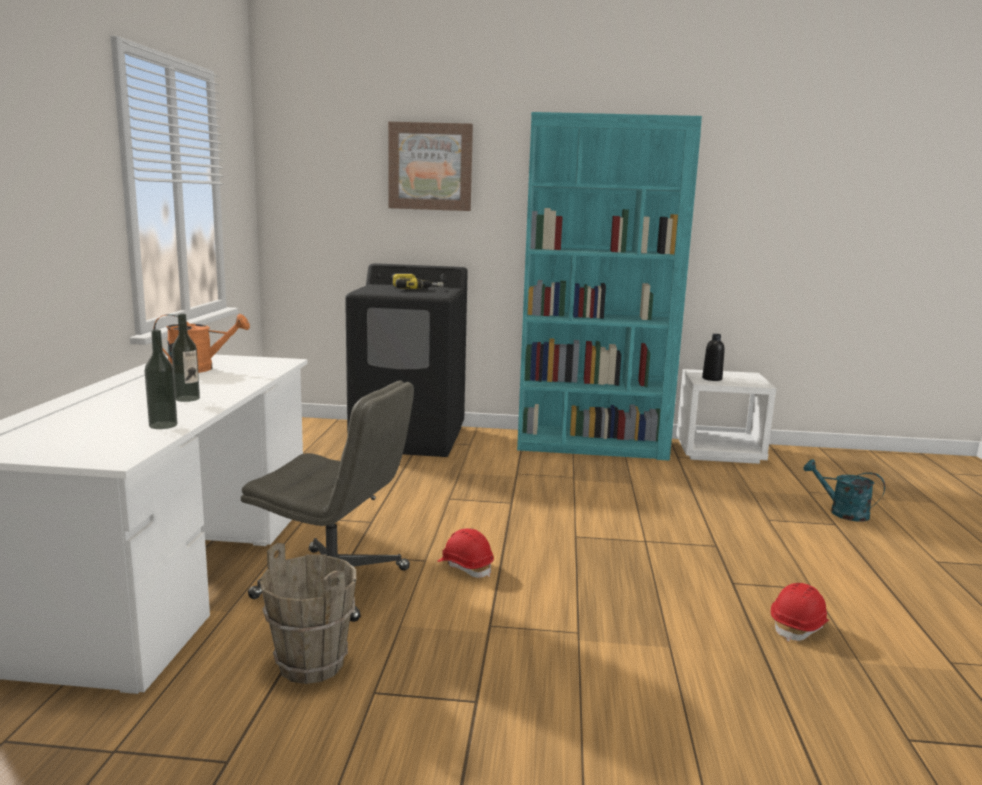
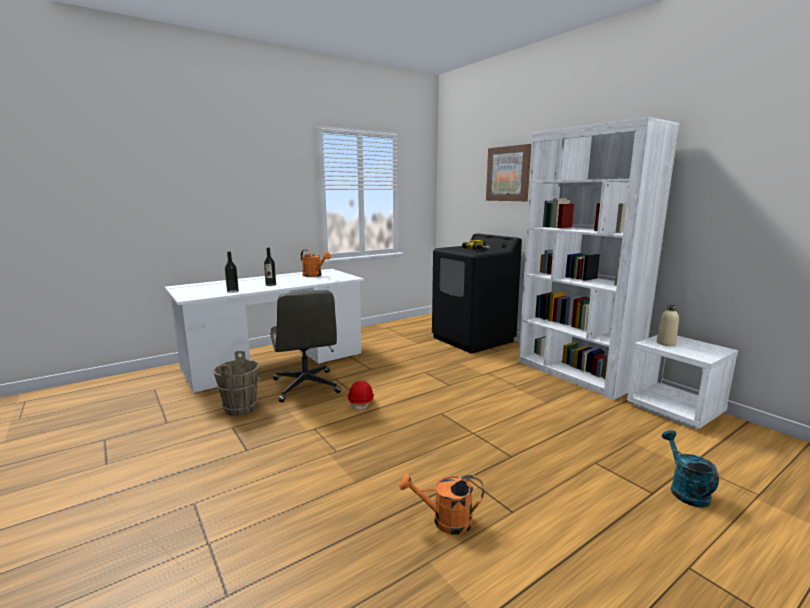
camera: 50 degrees right, 0 degrees up
turquoise bookcase [517,112,702,461] -> white bookcase [518,117,679,400]
black bottle [702,334,725,381] -> beige bottle [657,305,679,346]
red hard hat [771,583,830,642] -> orange watering can [399,473,484,535]

